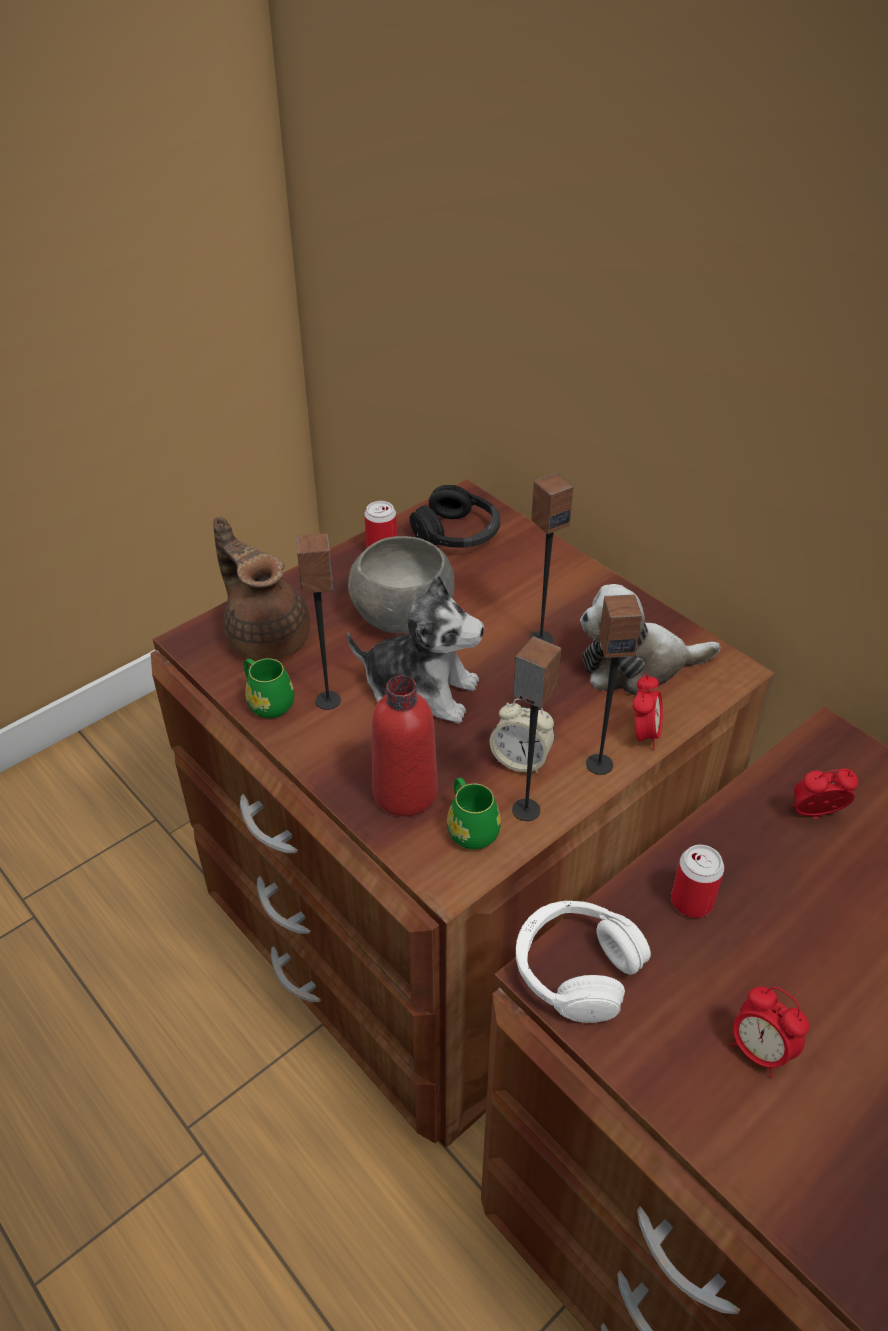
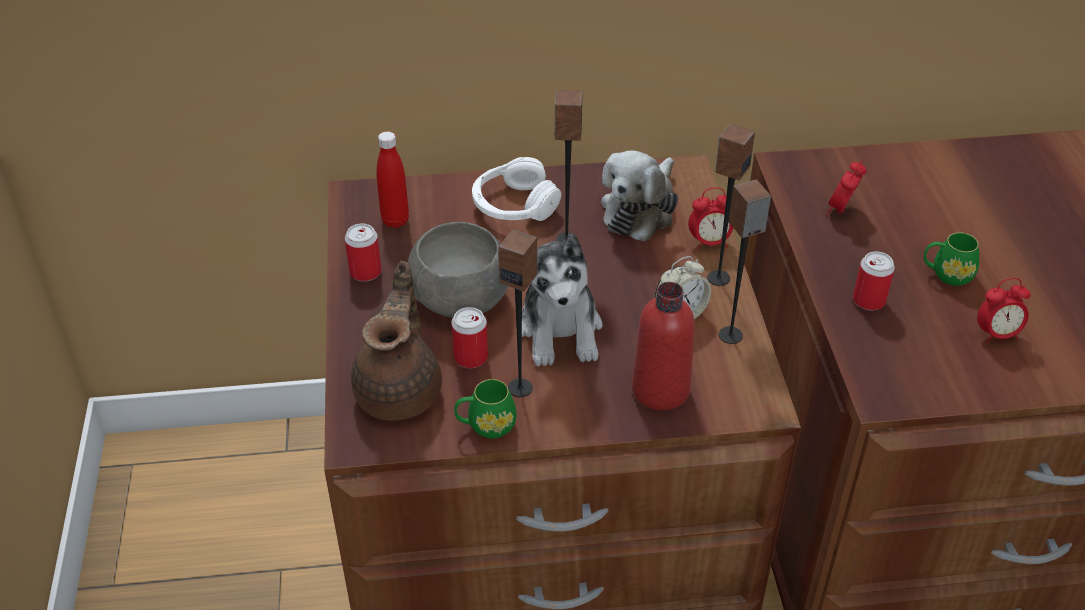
camera: 55 degrees left, 0 degrees up
brown teapot [213,516,310,660] -> brown teapot turned 105 degrees clockwise [351,261,442,421]
plush toy [347,575,484,723] -> plush toy turned 120 degrees clockwise [522,234,603,367]
black headphones [410,485,500,547] -> red bottle [376,131,409,228]
green mug [447,778,501,849] -> green mug moved to [924,232,979,286]
white headphones [516,901,651,1023] -> white headphones moved to [472,157,561,221]
alarm clock [633,674,663,750] -> alarm clock turned 120 degrees clockwise [688,187,733,250]
none -> can [451,307,488,368]

